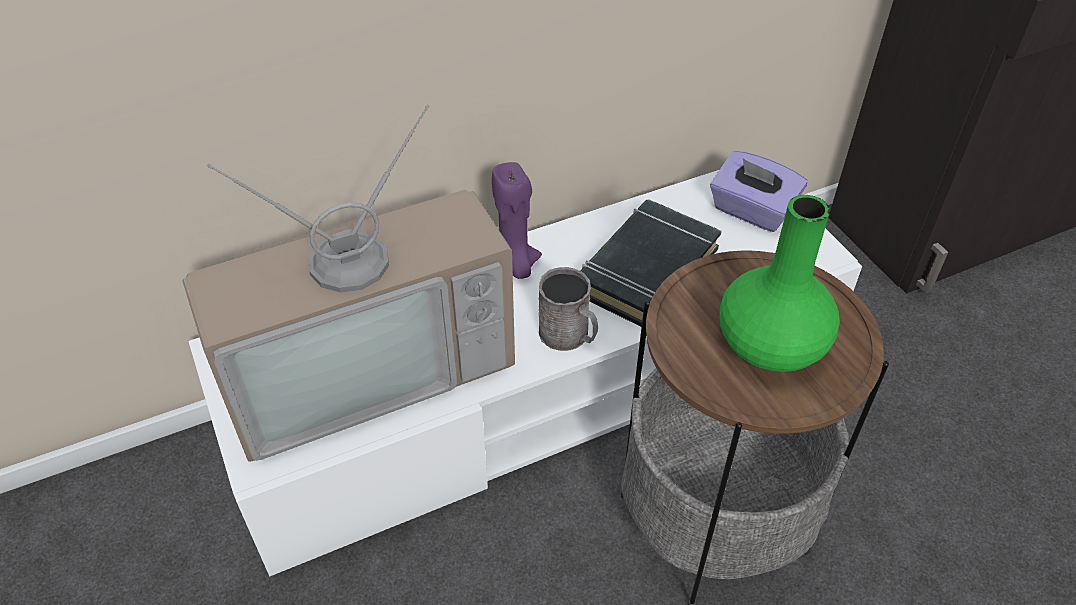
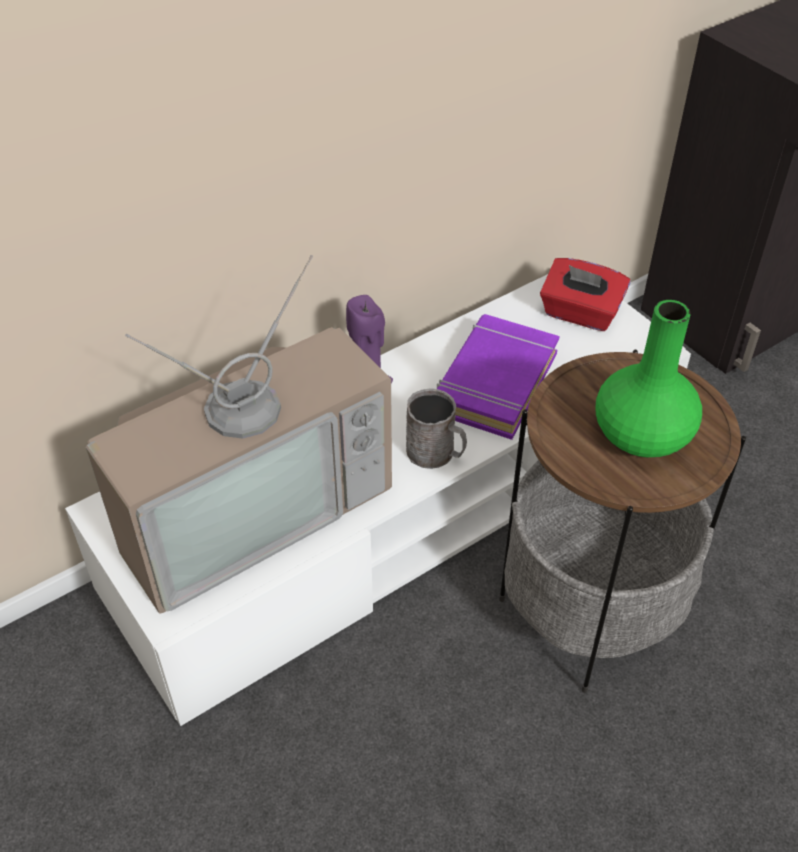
camera: 10 degrees left, 0 degrees up
black book [580,199,722,327] -> purple book [437,314,559,440]
purple tissue box [710,151,808,232] -> red tissue box [540,258,631,331]

